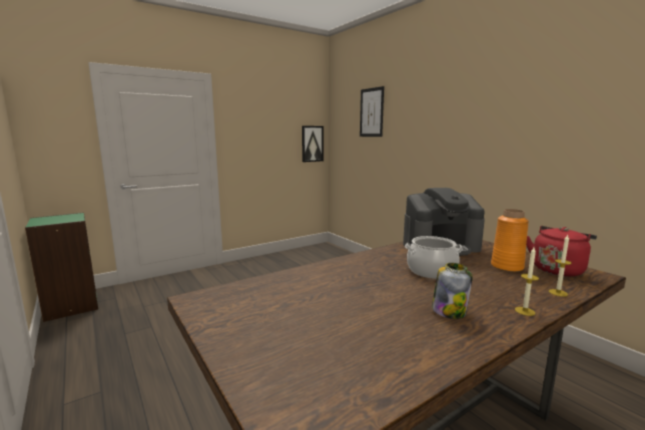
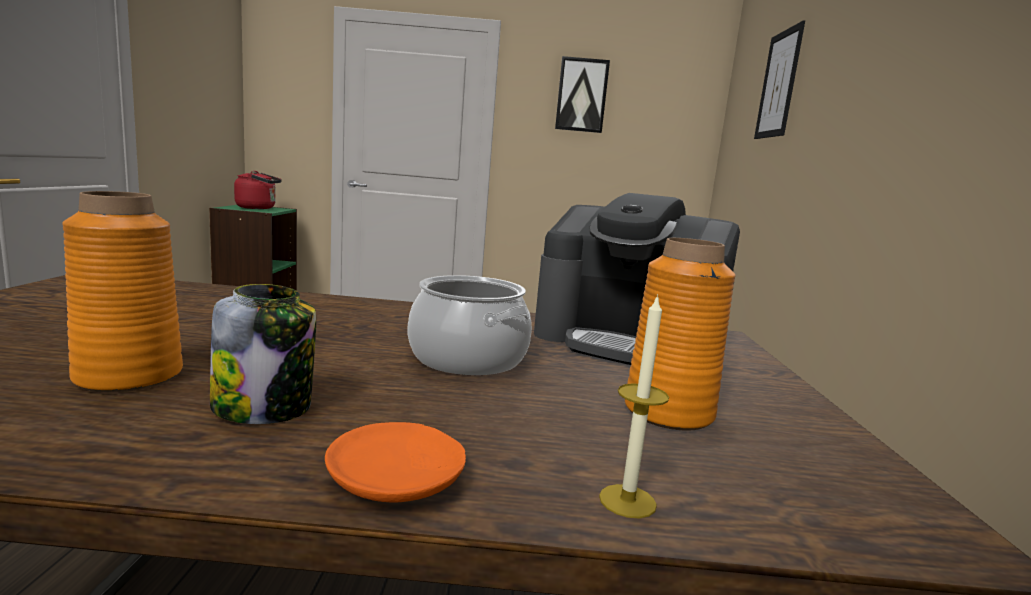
camera: 35 degrees right, 0 degrees up
picture [302,126,323,162] -> picture moved to [555,56,610,133]
candle [515,248,539,316] -> orange plate [325,422,466,502]
red kettle [526,226,597,276] -> red kettle moved to [234,171,282,209]
none -> orange vase [62,191,183,393]

